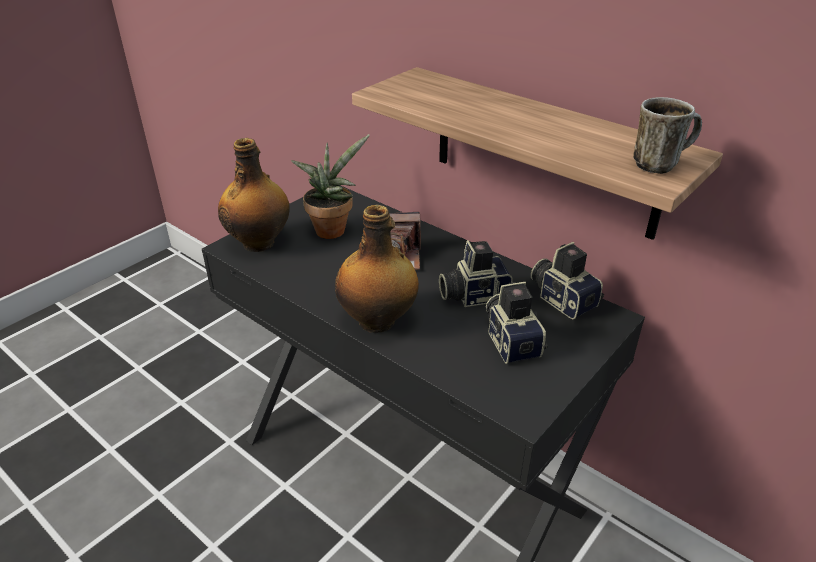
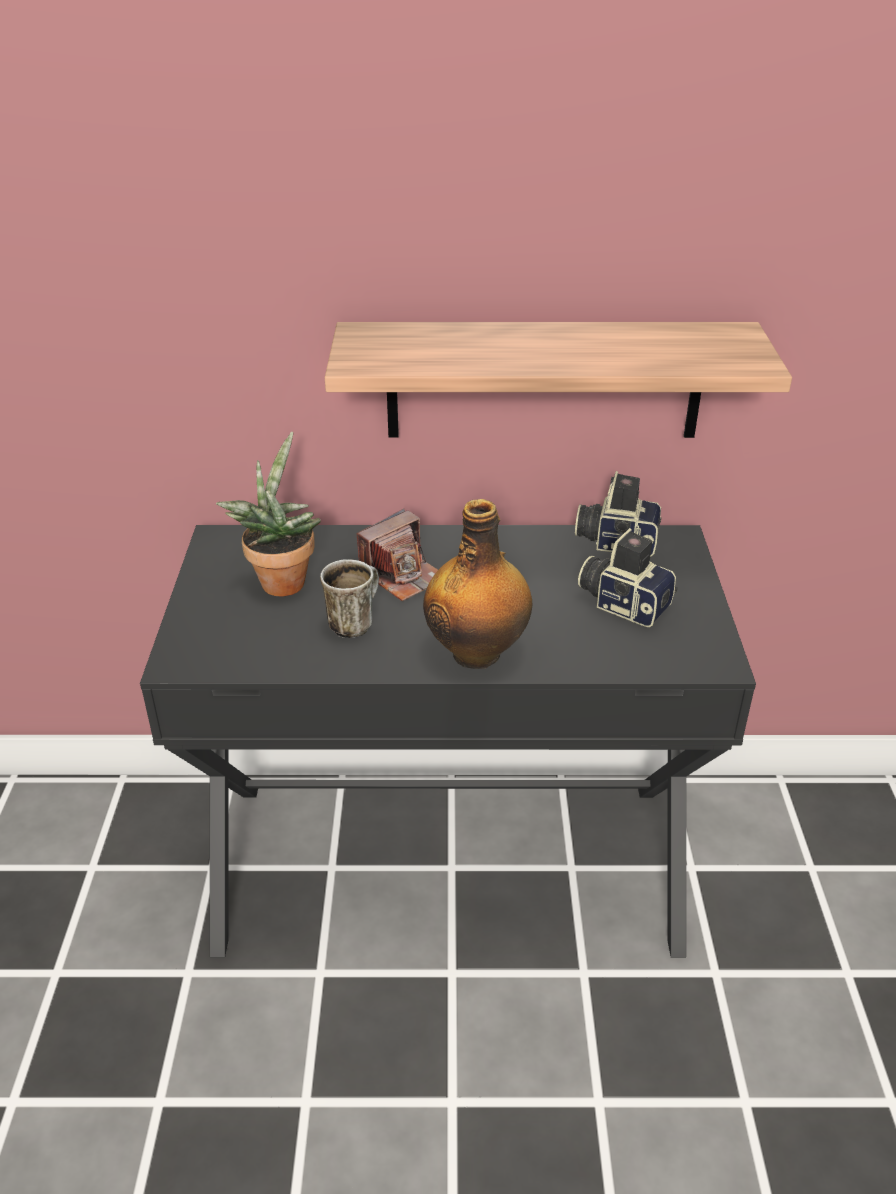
camera: 40 degrees left, 0 degrees up
bottle [218,138,290,252] -> none
camera [439,240,513,307] -> none
mug [633,97,702,174] -> mug moved to [320,559,379,638]

